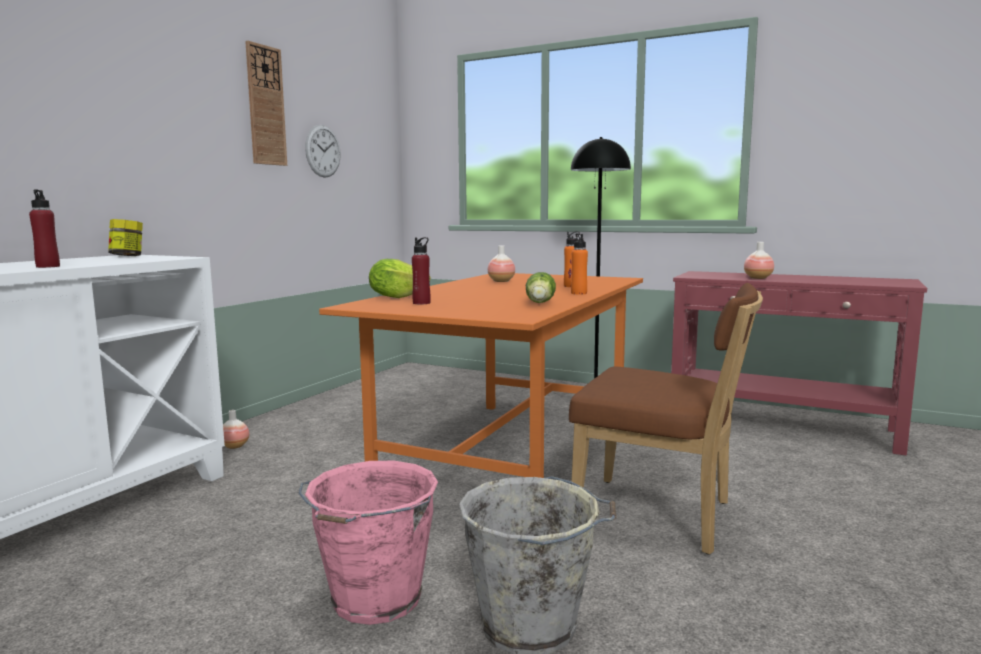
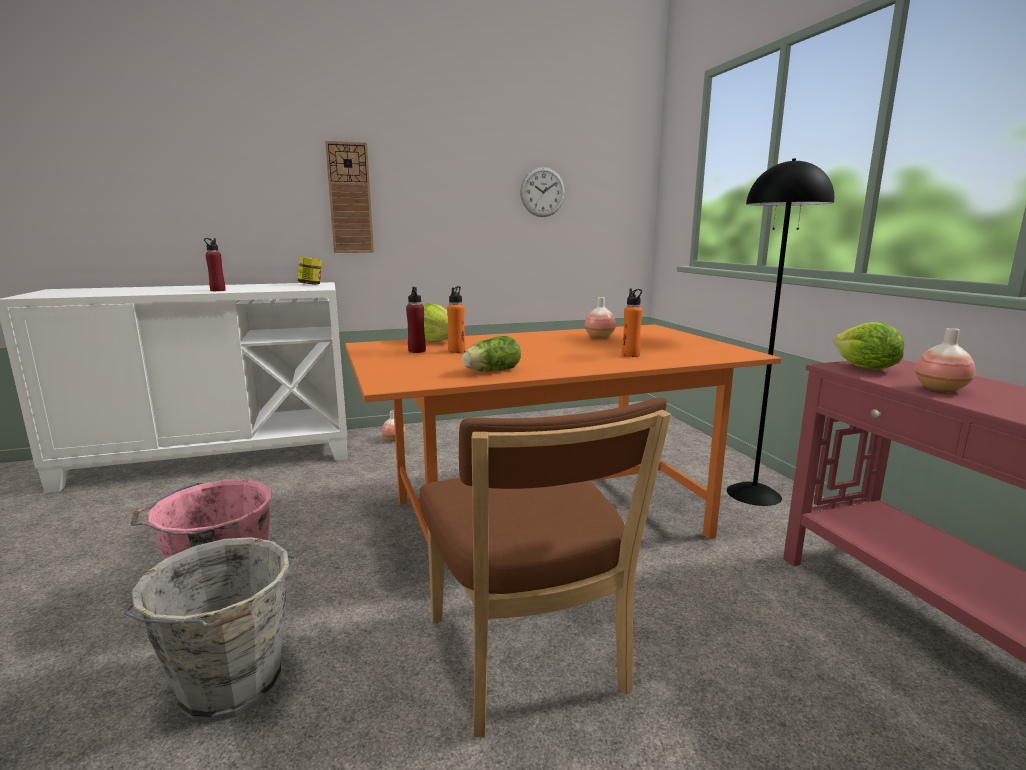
camera: 45 degrees right, 5 degrees up
wall clock [245,41,287,166] -> wall clock moved to [325,141,374,253]
orange bottle [571,233,588,294] -> orange bottle moved to [447,286,466,353]
none -> lettuce [834,322,905,370]

